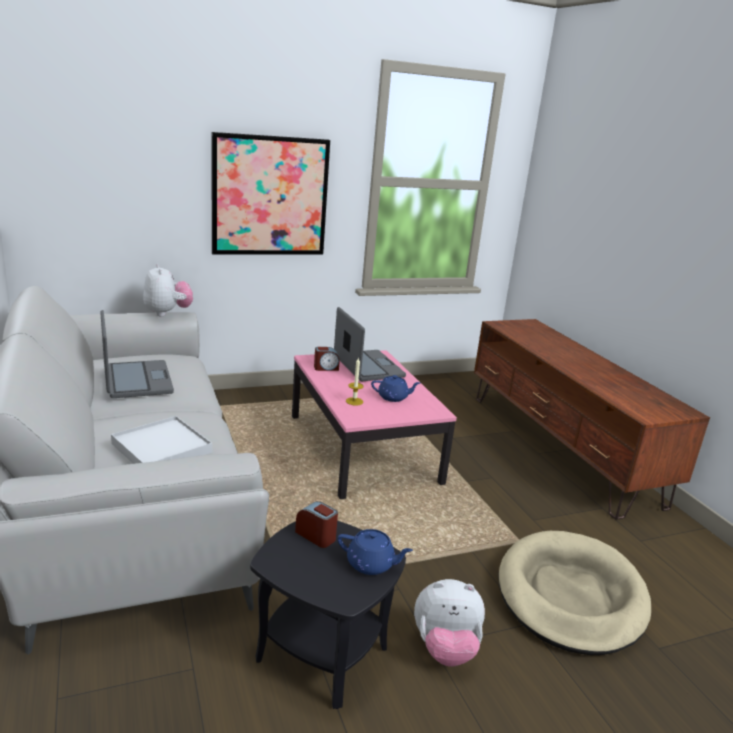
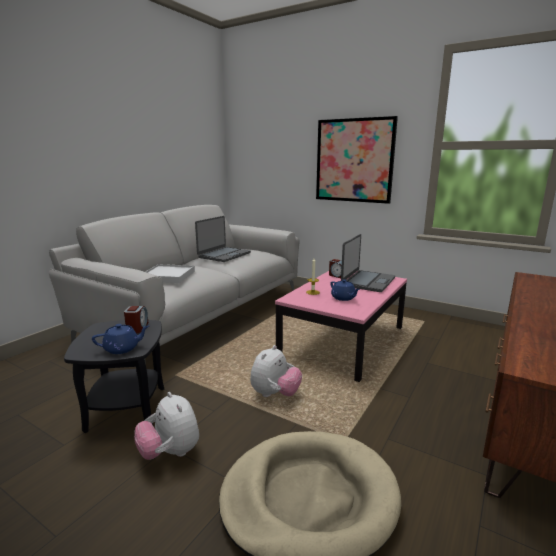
camera: 55 degrees right, 5 degrees down
plush toy [143,264,193,316] -> plush toy moved to [250,345,302,397]
blue teapot [338,529,413,575] -> blue teapot turned 90 degrees counterclockwise [92,324,149,354]

